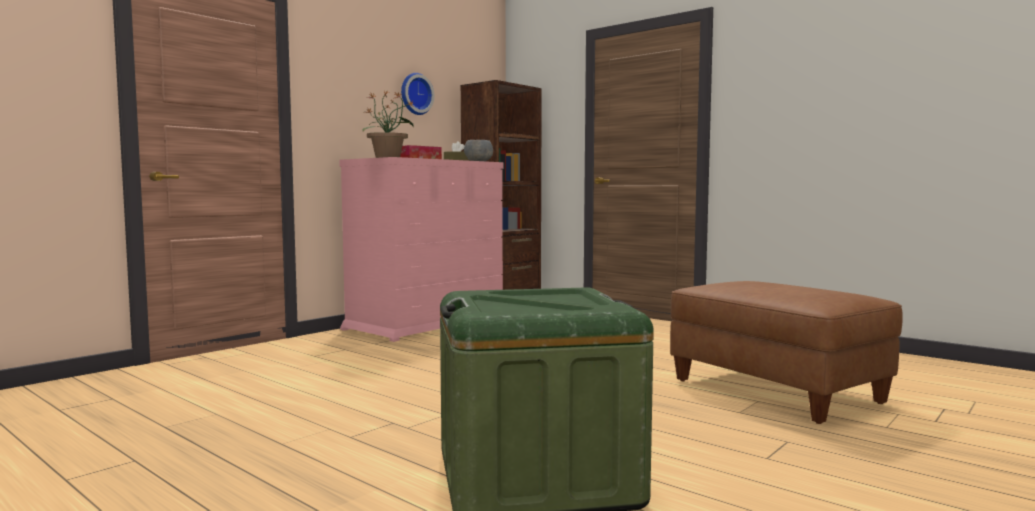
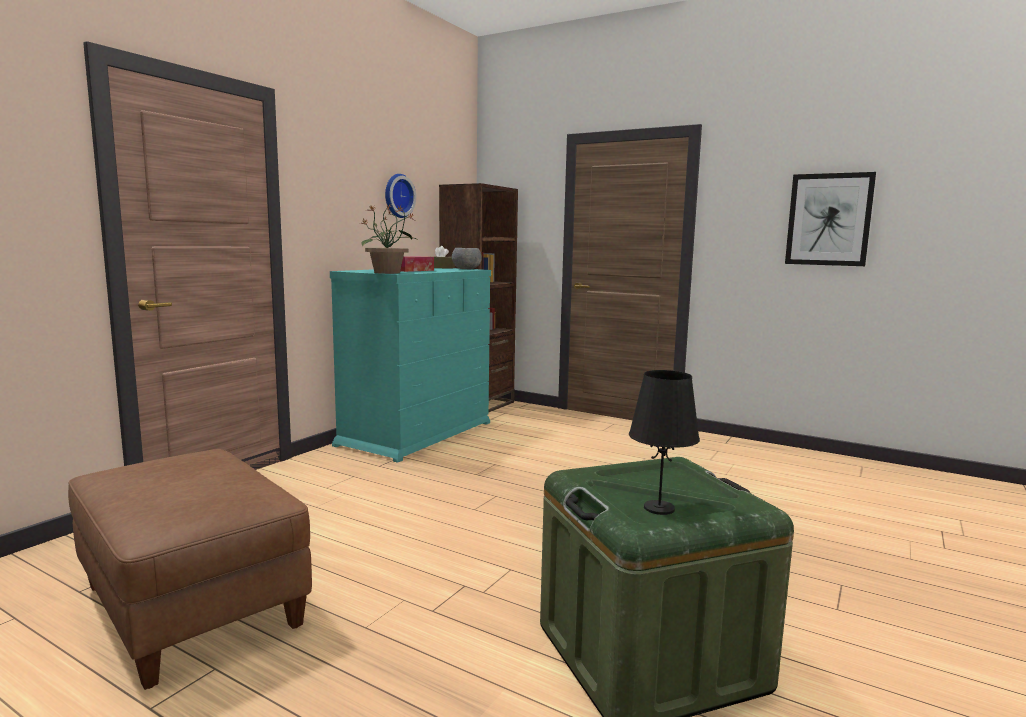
camera: 10 degrees left, 5 degrees up
pink dresser [339,157,503,342] -> turquoise dresser [330,268,491,463]
brown ottoman [670,281,903,424] -> brown ottoman moved to [68,449,312,690]
none -> black table lamp [629,370,700,515]
none -> picture [785,172,876,266]

